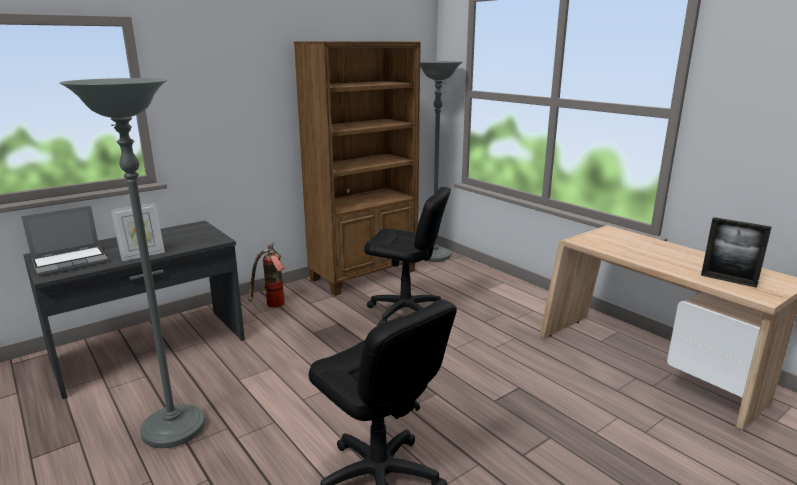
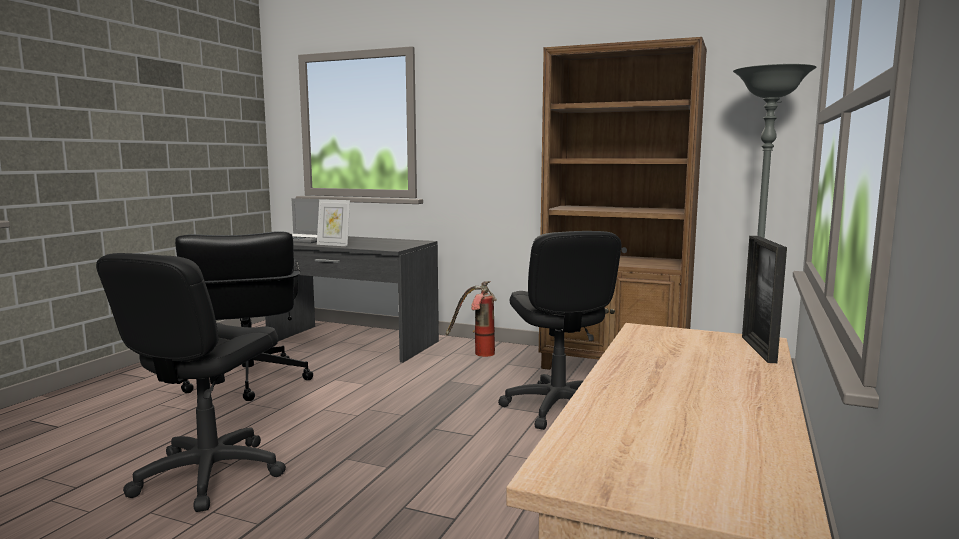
camera: 60 degrees right, 10 degrees down
grey floor lamp [60,78,205,448] -> black office chair [175,231,313,401]
picture frame [701,217,772,288] -> picture frame moved to [742,236,787,363]

